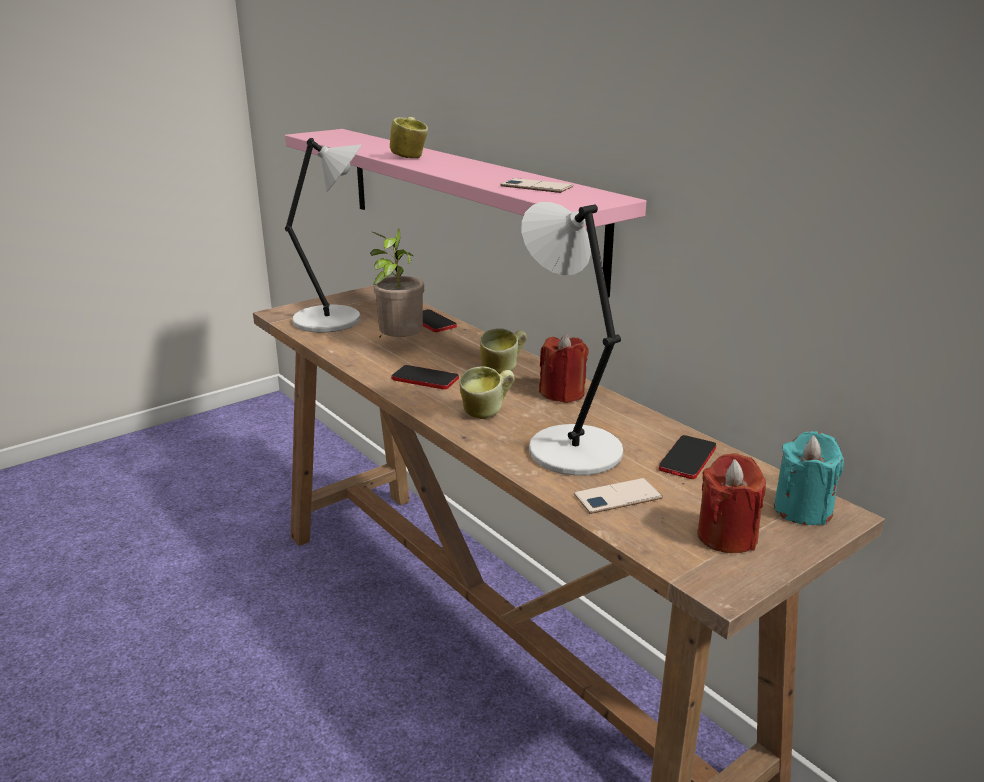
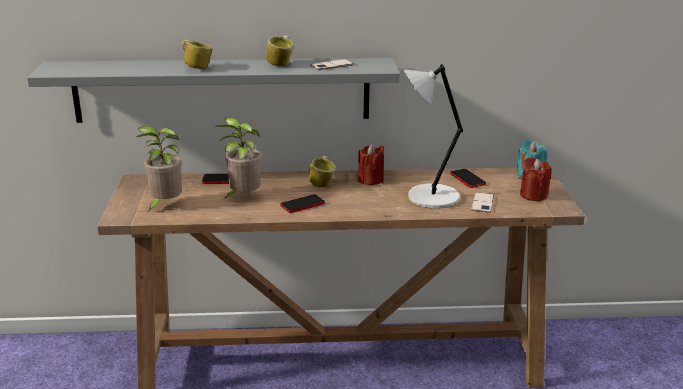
camera: 55 degrees left, 0 degrees up
pink shelf [285,129,646,298] -> grey shelf [27,58,400,123]
grey table lamp [285,138,361,333] -> potted plant [136,126,182,211]
mug [459,367,515,419] -> mug moved to [266,35,293,66]

